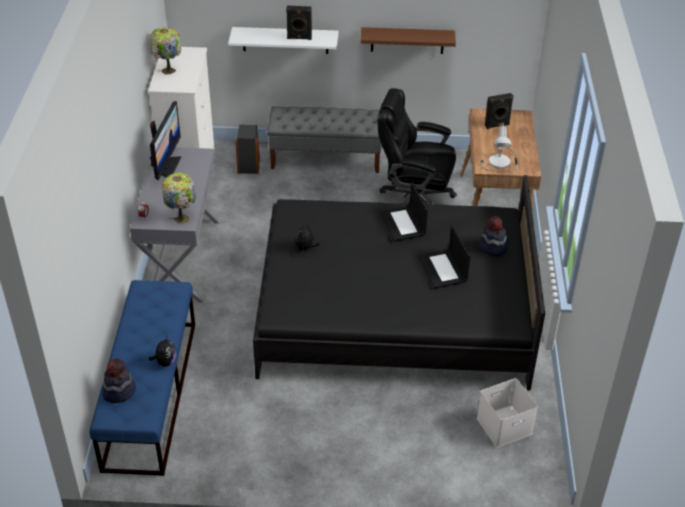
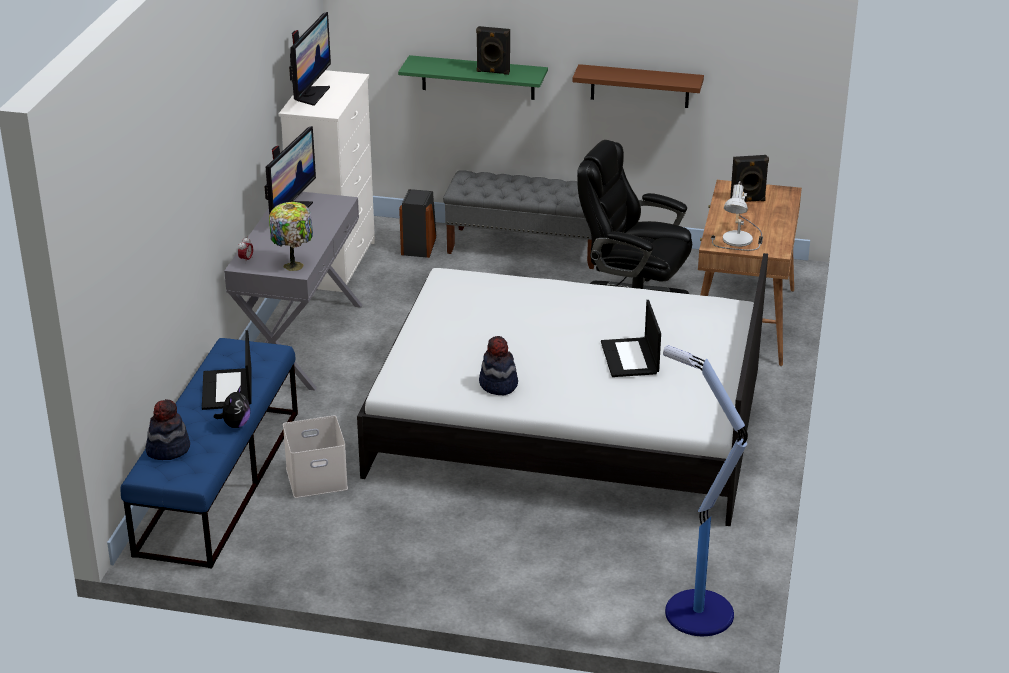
camera: 10 degrees right, 10 degrees down
table lamp [150,27,181,75] -> monitor [289,12,331,106]
white shelf [228,27,339,54] -> green shelf [398,55,548,100]
black bed [253,175,545,390] -> white bed [357,253,768,526]
plush toy [295,223,320,251] -> none
laptop [380,182,428,241] -> laptop moved to [202,330,252,410]
white storage box [477,378,538,447] -> white storage box moved to [283,416,348,498]
hat [480,216,508,257] -> hat moved to [479,336,518,395]
none -> floor lamp [663,345,748,636]

